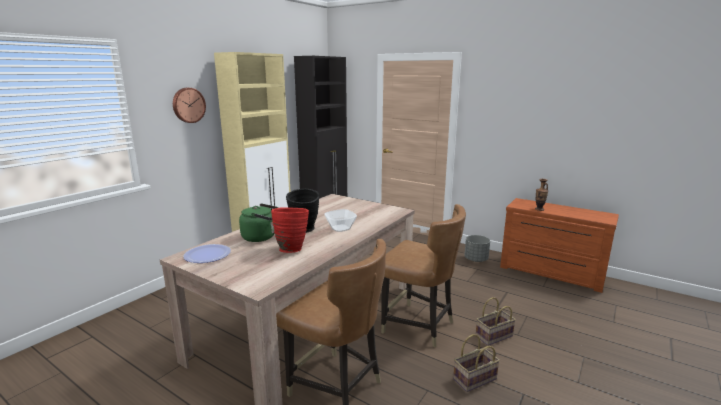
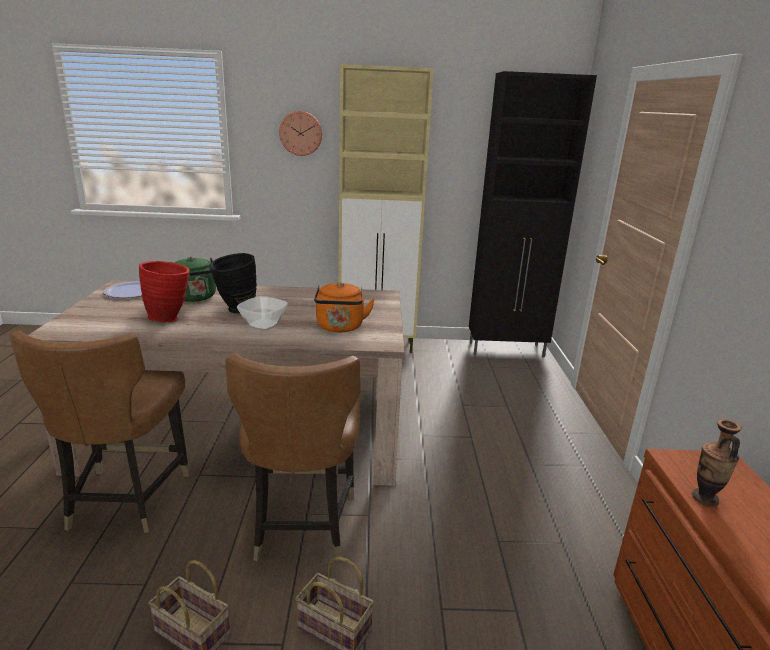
camera: 55 degrees right, 5 degrees up
grey planter [465,235,490,262] -> none
none -> orange kettle [314,282,375,333]

